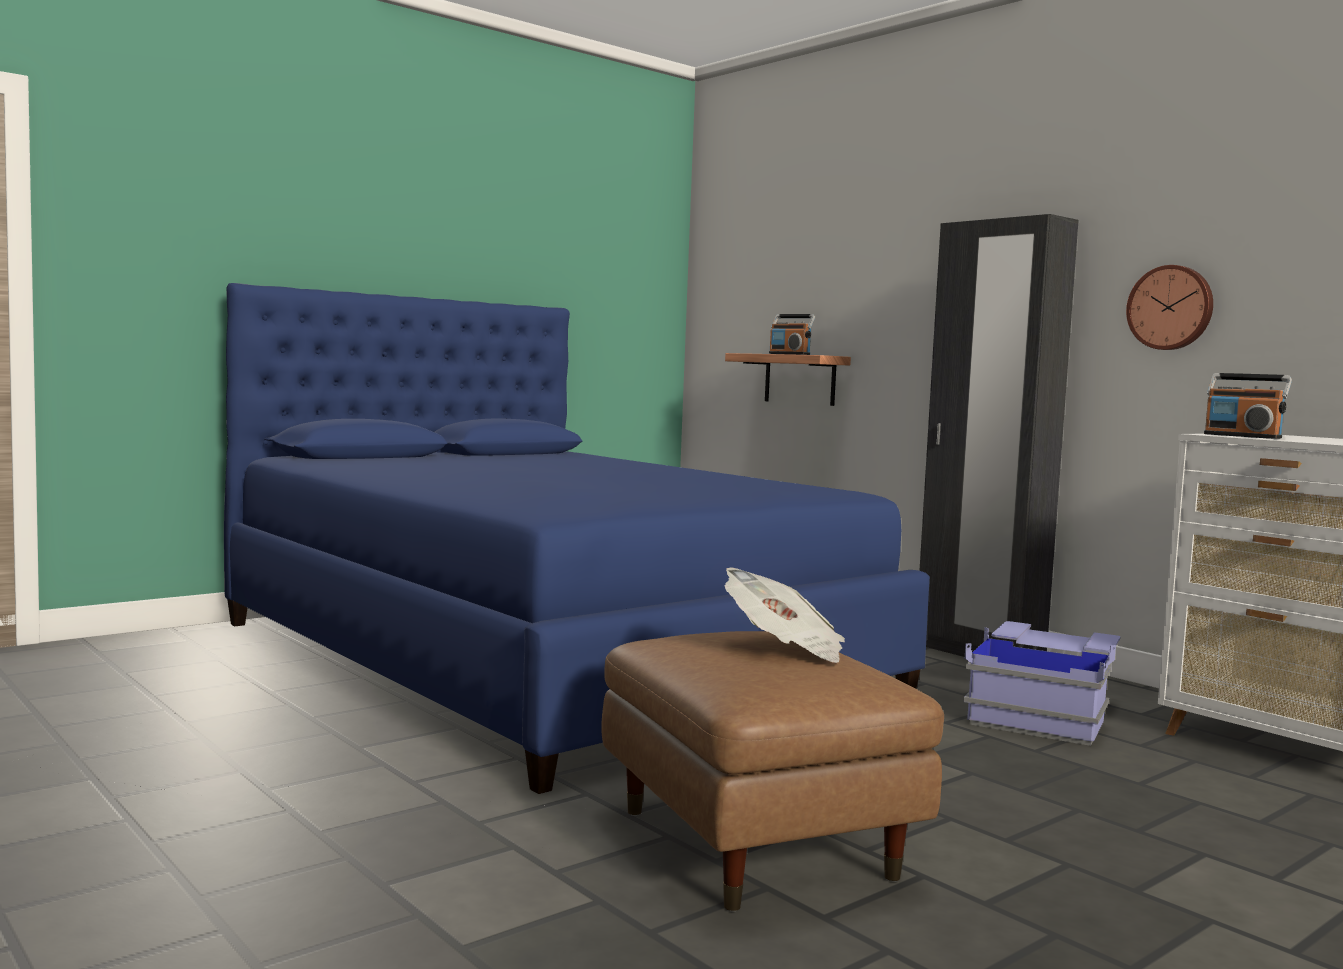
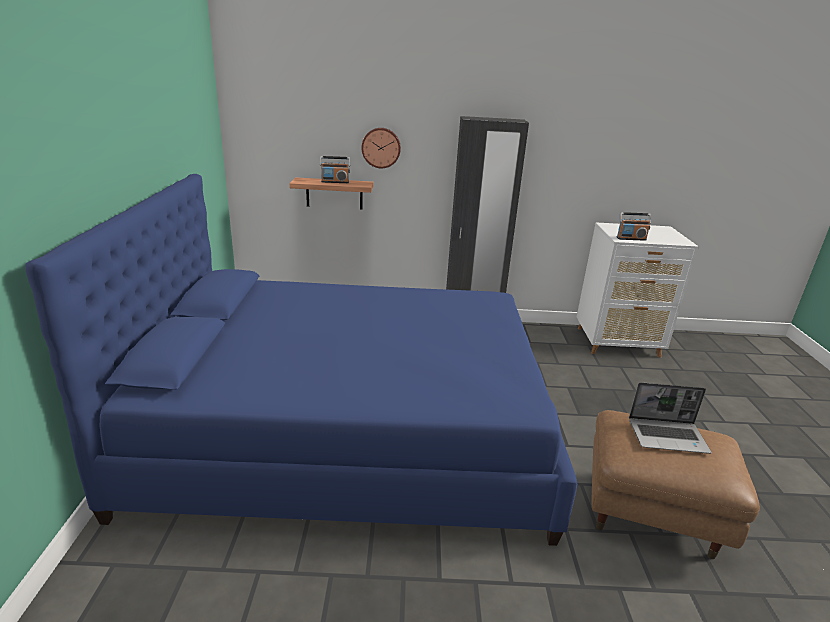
camera: 50 degrees left, 20 degrees up
newspaper [724,567,845,663] -> laptop [629,382,711,454]
blue storage box [964,621,1120,746] -> none
wall clock [1126,265,1213,350] -> wall clock moved to [361,128,401,168]

